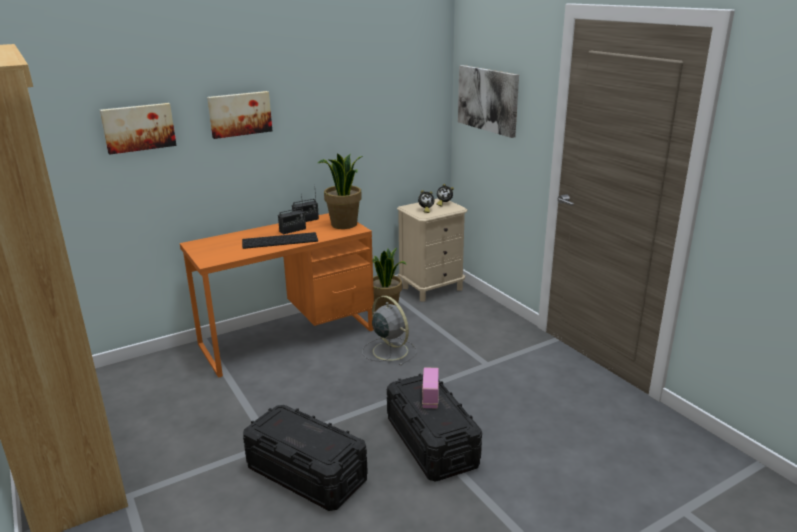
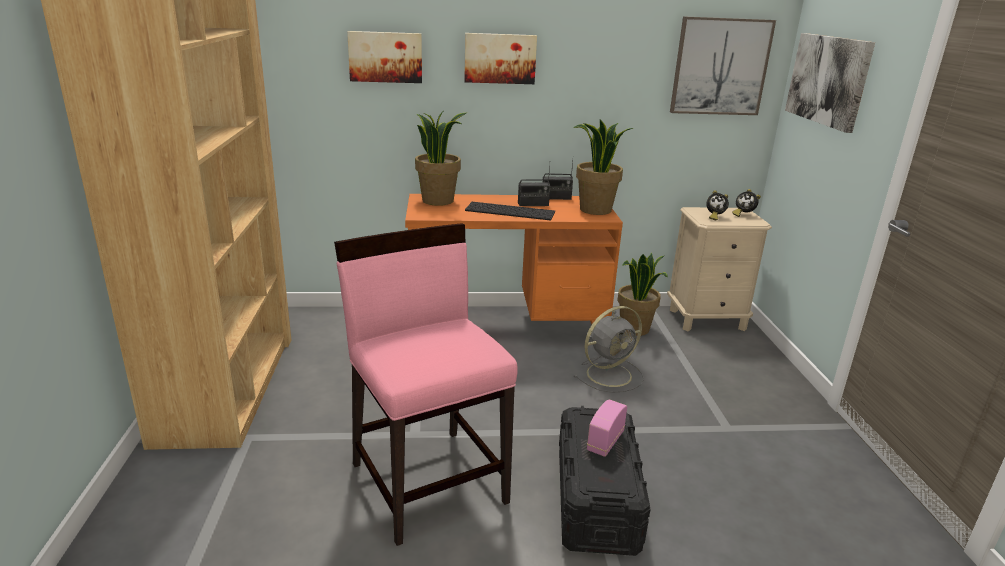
camera: 25 degrees right, 0 degrees up
black storage box [243,405,368,511] -> pink chair [334,223,518,546]
grey fan [362,296,416,366] -> grey fan turned 75 degrees clockwise [574,306,644,393]
none -> potted plant [415,110,466,206]
none -> picture [670,16,776,115]

